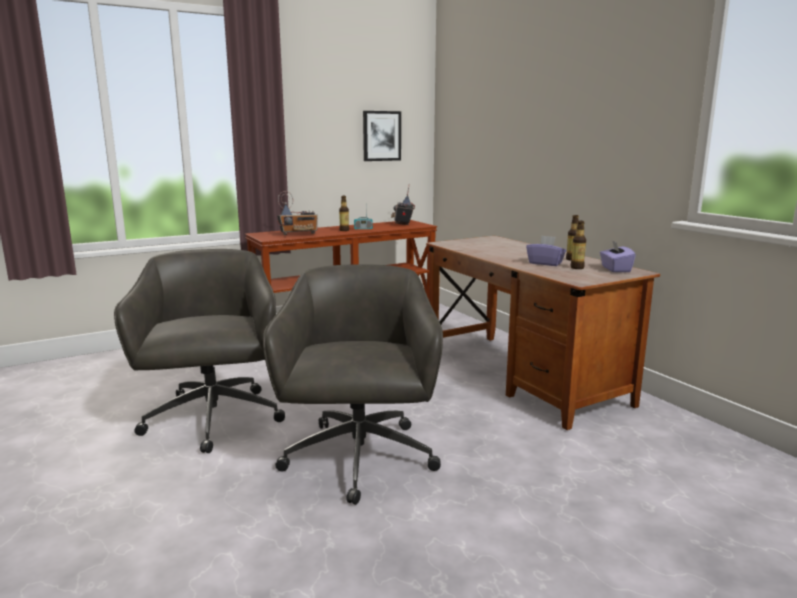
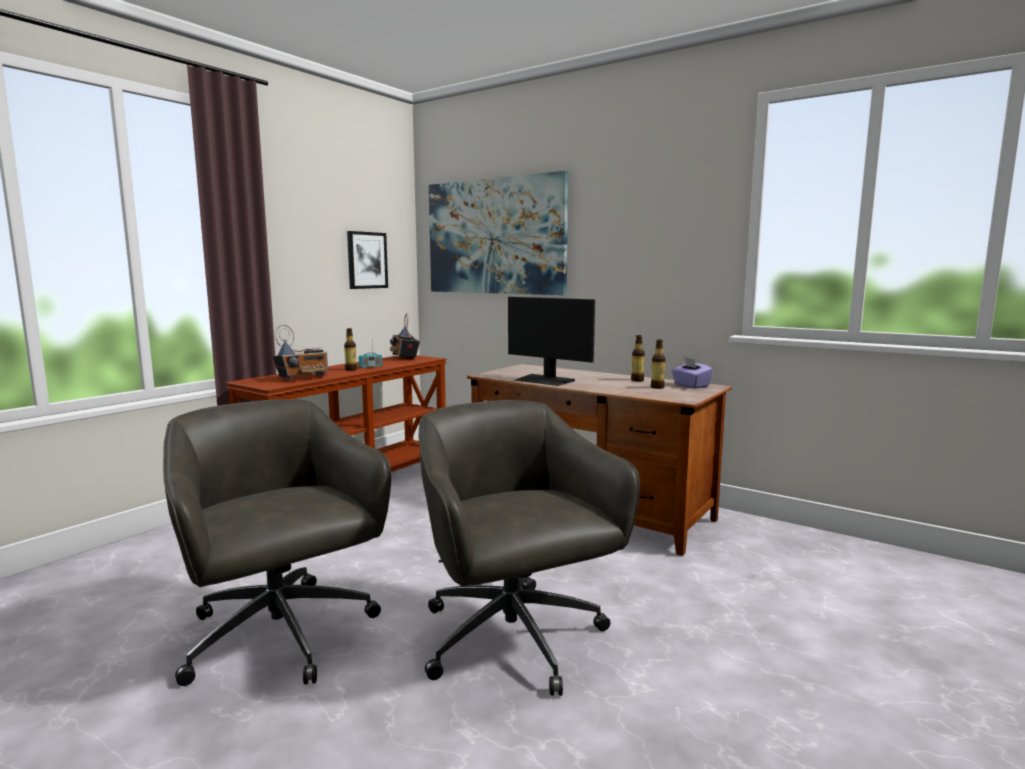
camera: 25 degrees left, 5 degrees down
purple tissue box [526,235,566,266] -> none
none -> picture [429,171,568,295]
none -> monitor [508,297,595,386]

